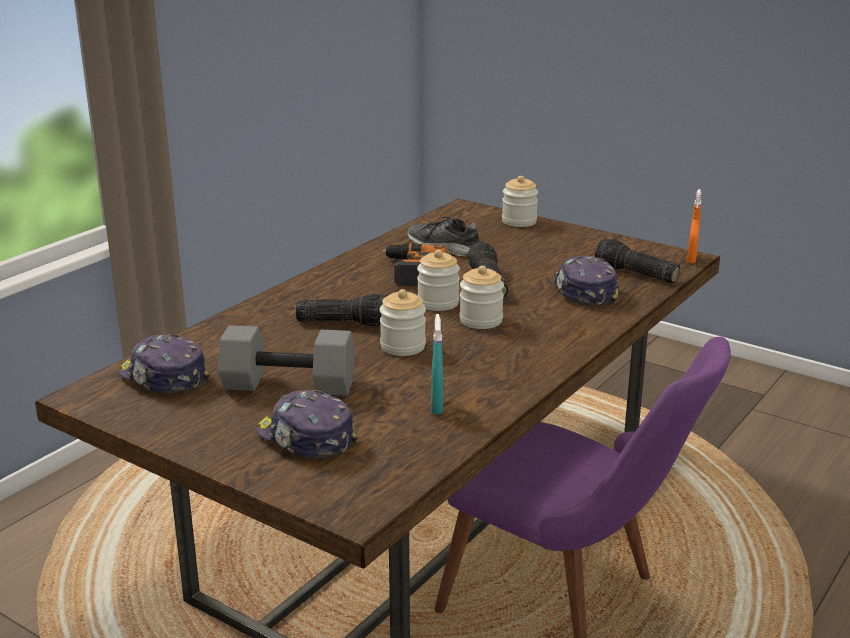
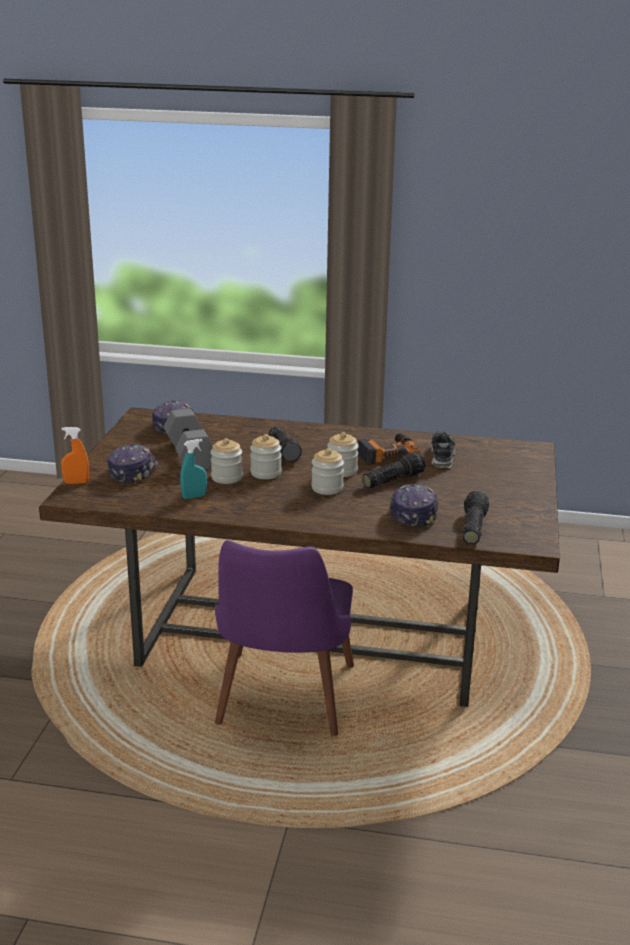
camera: 65 degrees right, 0 degrees up
jar [502,176,538,227] -> jar moved to [210,438,243,484]
cap [552,256,619,306] -> cap turned 45 degrees counterclockwise [390,484,439,528]
orange spray bottle [687,189,701,263] -> orange spray bottle moved to [61,427,89,484]

